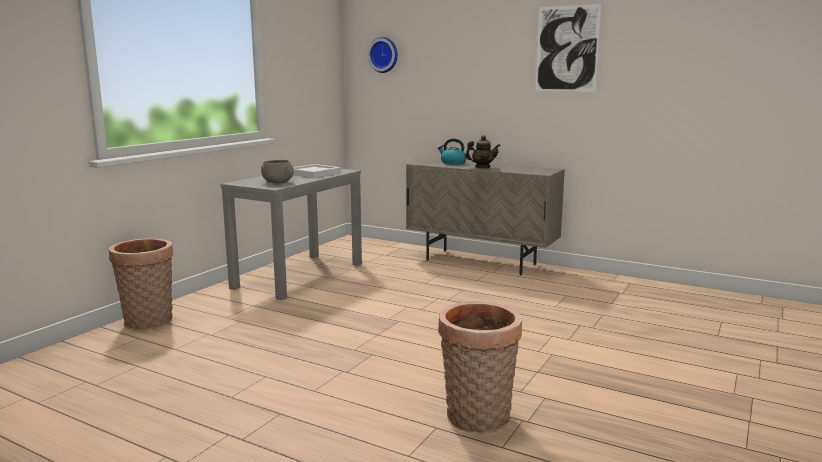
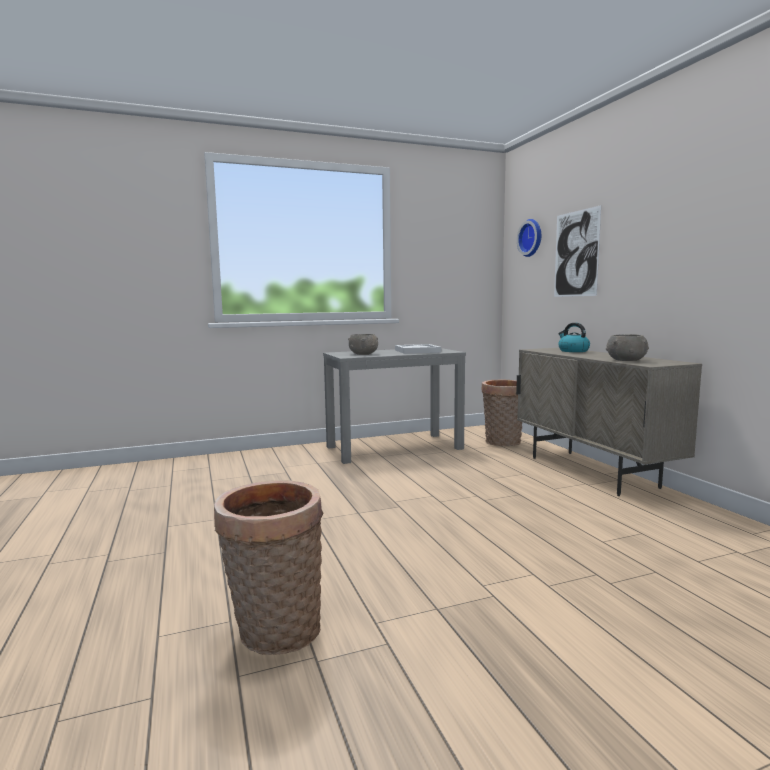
camera: 40 degrees right, 5 degrees down
basket [109,238,173,330] -> basket moved to [481,379,522,446]
teapot [465,135,501,168] -> none
picture [535,4,601,92] -> picture moved to [554,205,601,297]
none -> grey bowl [606,334,649,361]

